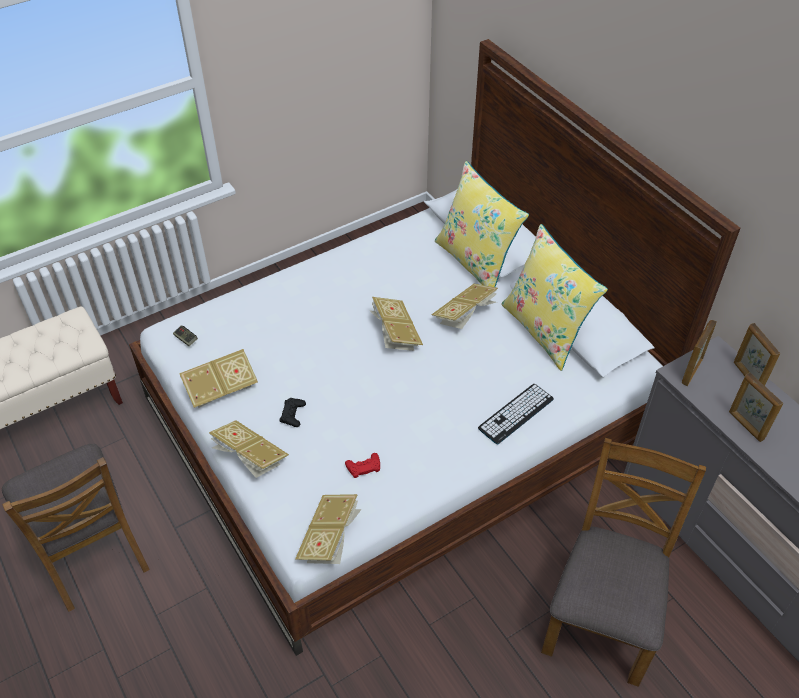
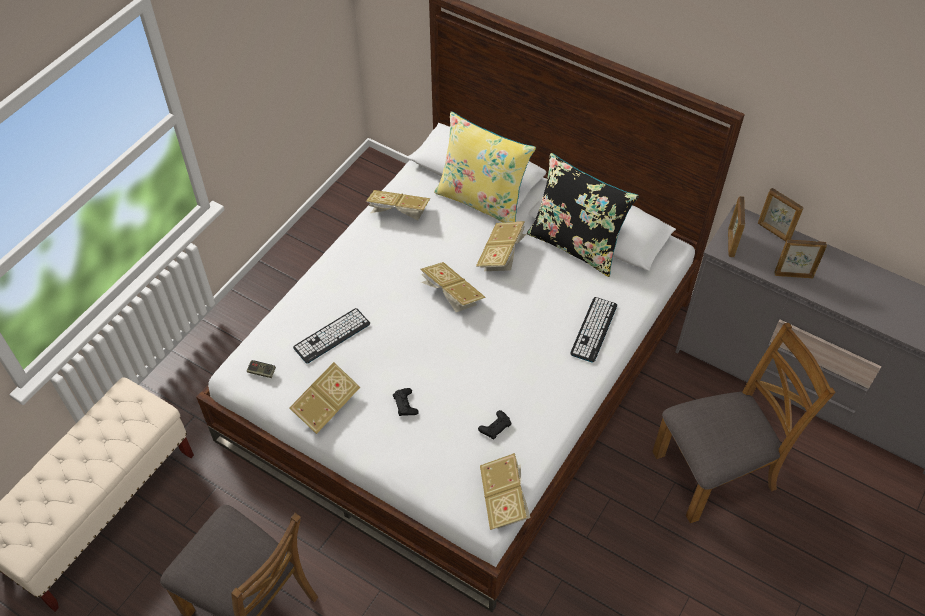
camera: 25 degrees left, 5 degrees up
book [209,420,289,478] -> book moved to [366,190,430,220]
red game controller [345,453,380,478] -> black game controller [478,410,512,439]
yellow pillow [501,224,608,371] -> black pillow [527,153,639,277]
brown chair [541,438,706,687] -> brown chair turned 75 degrees clockwise [652,323,836,523]
picture frame [729,372,783,442] -> picture frame turned 150 degrees clockwise [774,240,827,278]
none -> keyboard [293,308,370,364]

